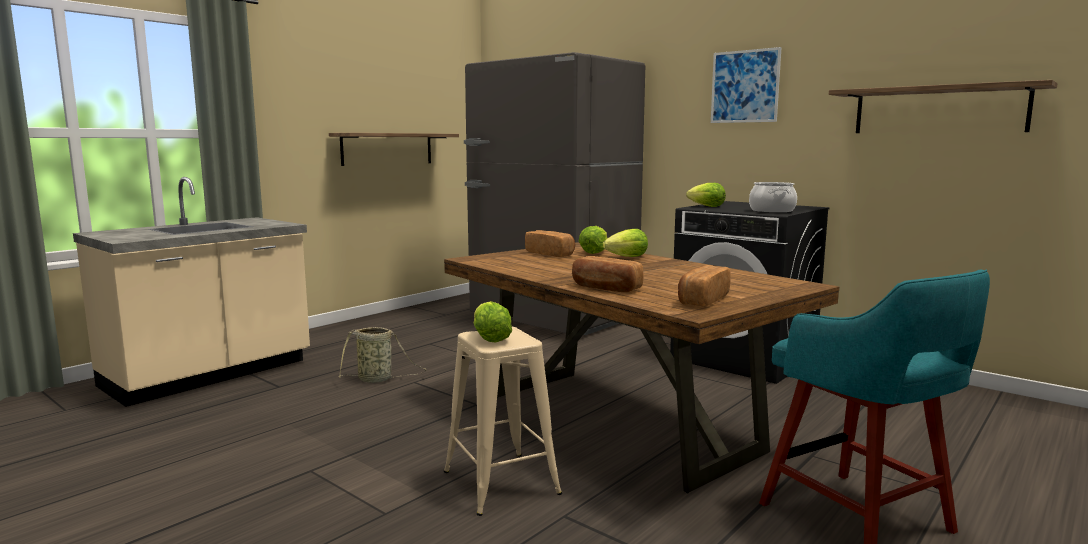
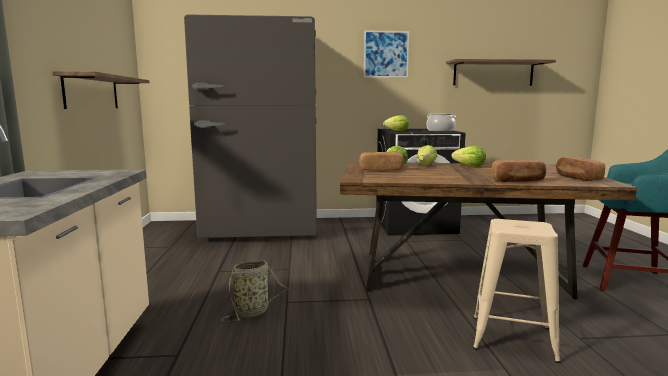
camera: 45 degrees left, 0 degrees up
lettuce [474,301,512,342] -> lettuce moved to [451,146,486,166]

